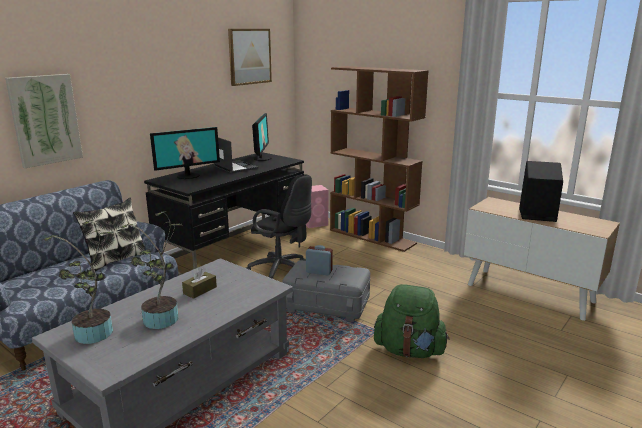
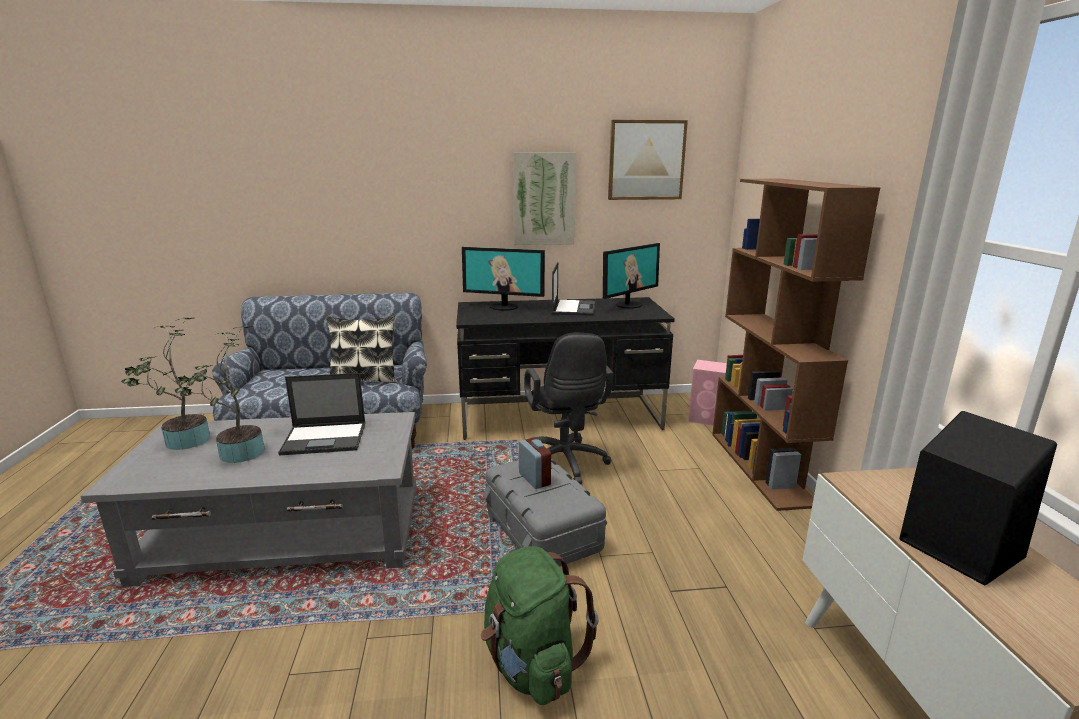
camera: 45 degrees right, 0 degrees up
picture [5,74,83,168] -> picture moved to [513,152,576,245]
brown tissue box [182,267,217,299] -> laptop [278,373,365,455]

